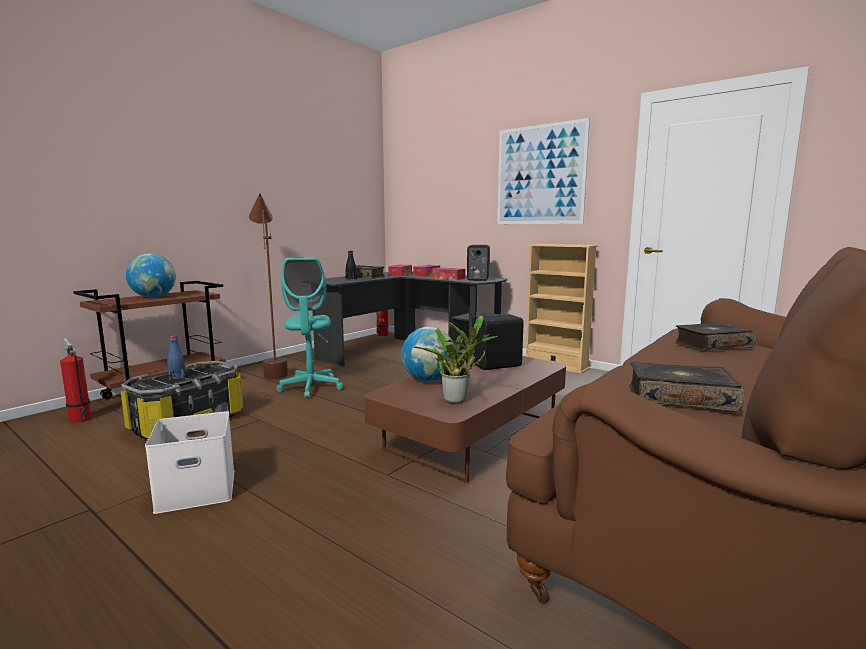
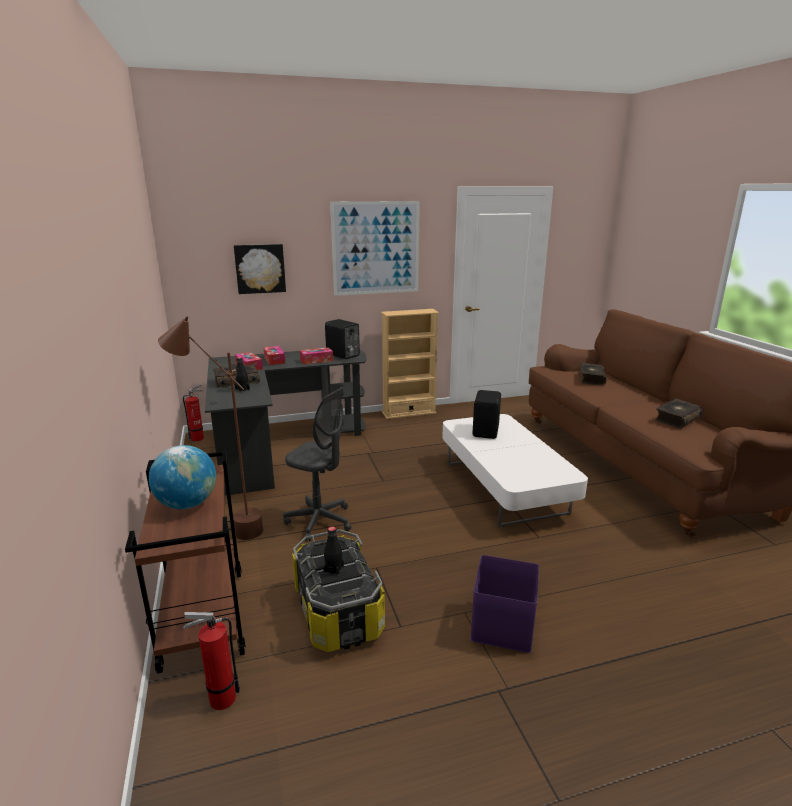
camera: 55 degrees left, 10 degrees up
white storage box [145,411,234,514] -> purple storage box [470,555,539,653]
blue bottle [167,335,186,380] -> black bottle [323,526,344,576]
turquoise office chair [276,257,343,399] -> grey office chair [283,387,351,541]
brown coffee table [364,356,566,483] -> white coffee table [442,414,588,527]
globe [401,327,455,382] -> none
potted plant [412,315,498,404] -> none
none -> picture [234,244,286,294]

